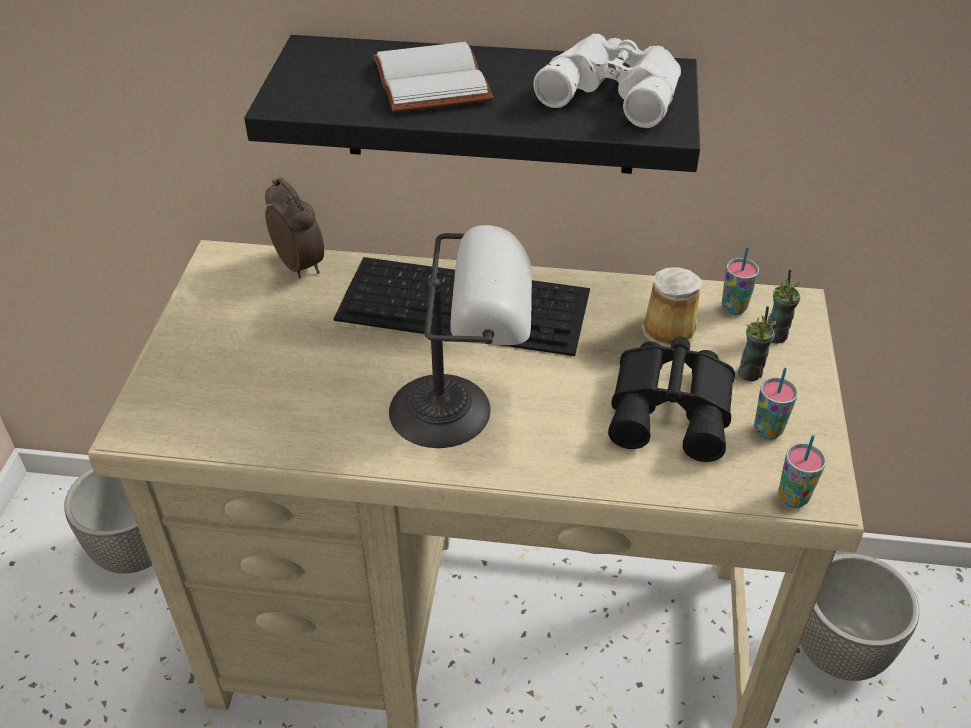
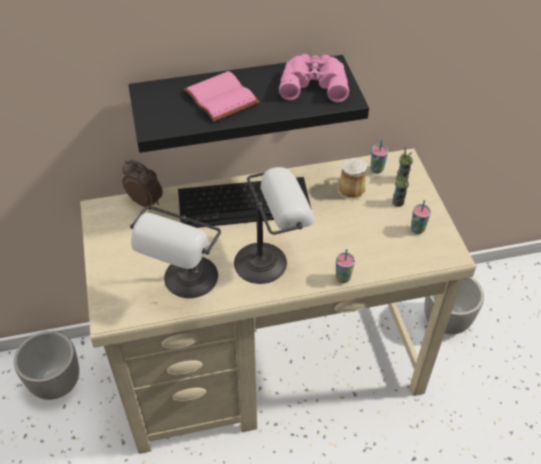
camera: 20 degrees left, 5 degrees up
white book [373,42,493,113] -> pink book [184,71,259,122]
white binoculars [534,34,681,128] -> pink binoculars [279,54,349,102]
black binoculars [608,337,735,462] -> none
cup [778,435,826,508] -> cup moved to [336,249,355,283]
none -> table lamp [130,206,221,298]

